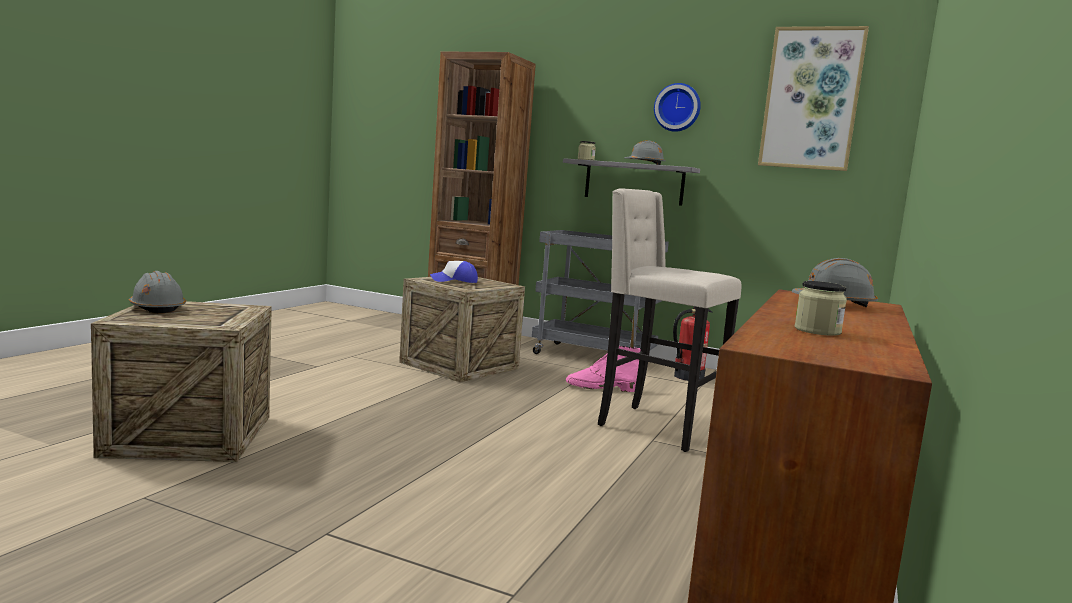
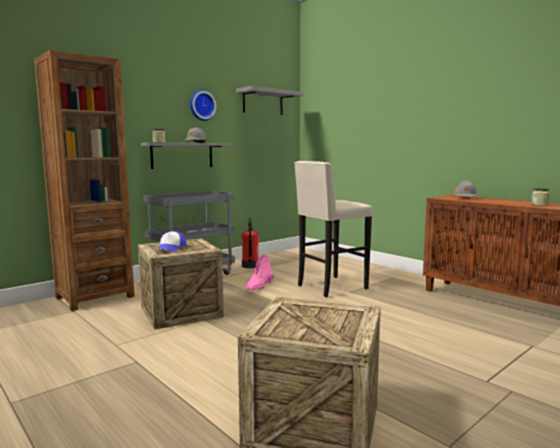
camera: 65 degrees left, 0 degrees up
grey hard hat [129,271,186,313] -> none
picture [758,26,869,171] -> grey shelf [236,86,304,115]

